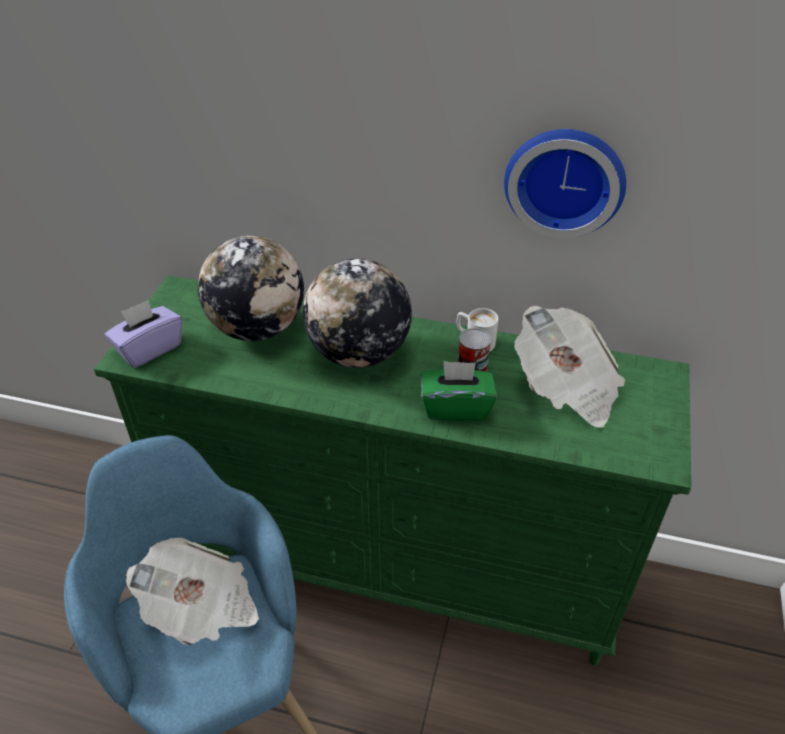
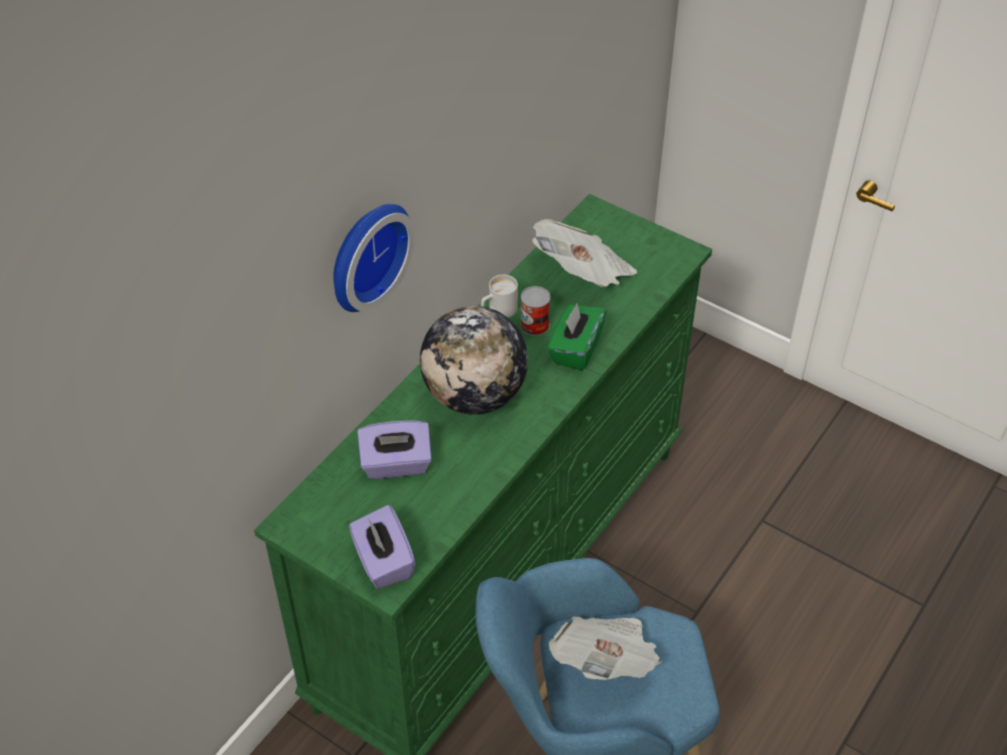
camera: 70 degrees left, 5 degrees up
globe [198,235,304,341] -> purple tissue box [357,421,432,479]
wall clock [504,129,626,238] -> wall clock moved to [333,204,415,312]

